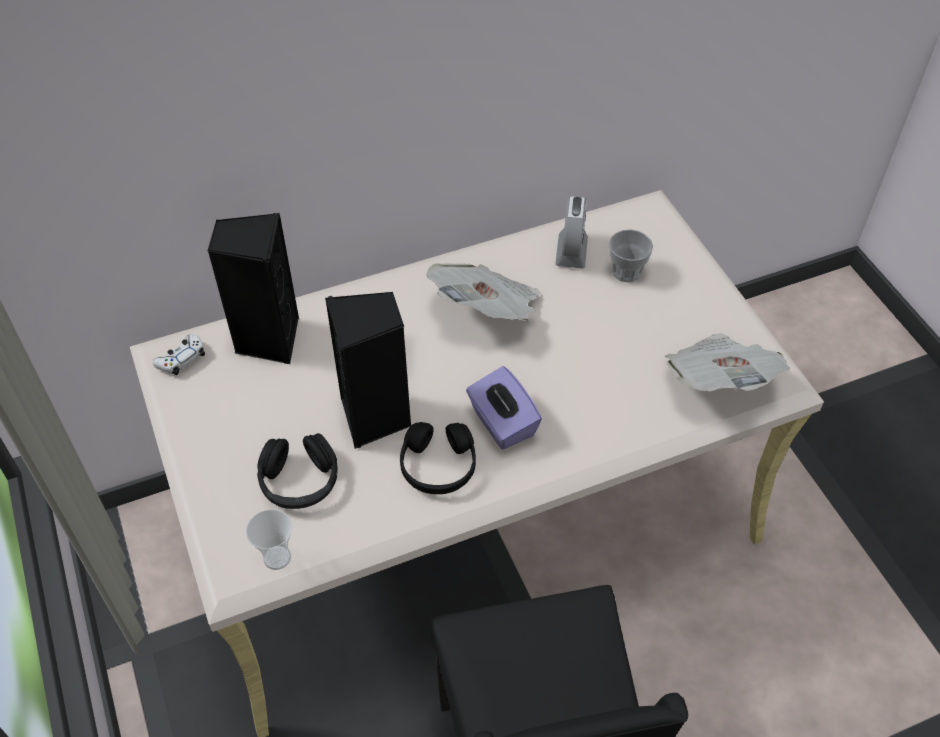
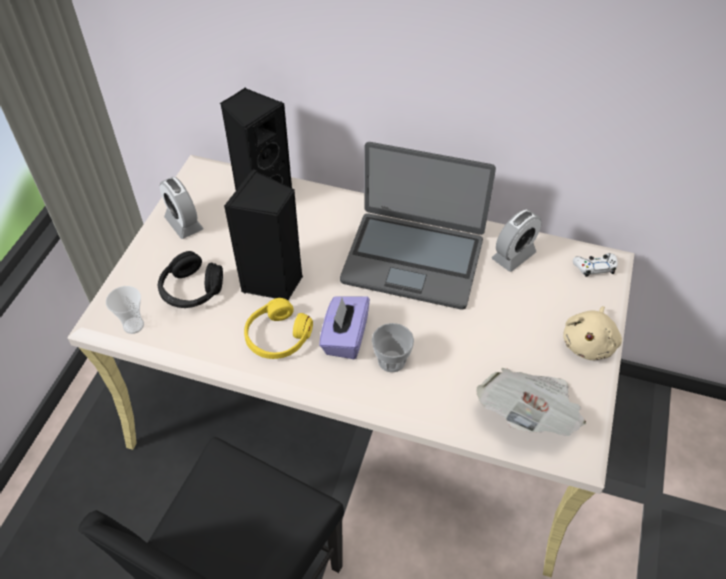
camera: 40 degrees right, 0 degrees up
white game controller [153,334,205,375] -> white game controller moved to [573,253,618,277]
black headphones [400,422,476,494] -> yellow headphones [244,298,313,359]
newspaper [426,263,540,321] -> laptop [340,142,496,310]
cup [609,229,653,282] -> cup moved to [372,323,414,372]
none -> alarm clock [160,177,203,239]
none -> beige plush toy [563,306,622,360]

